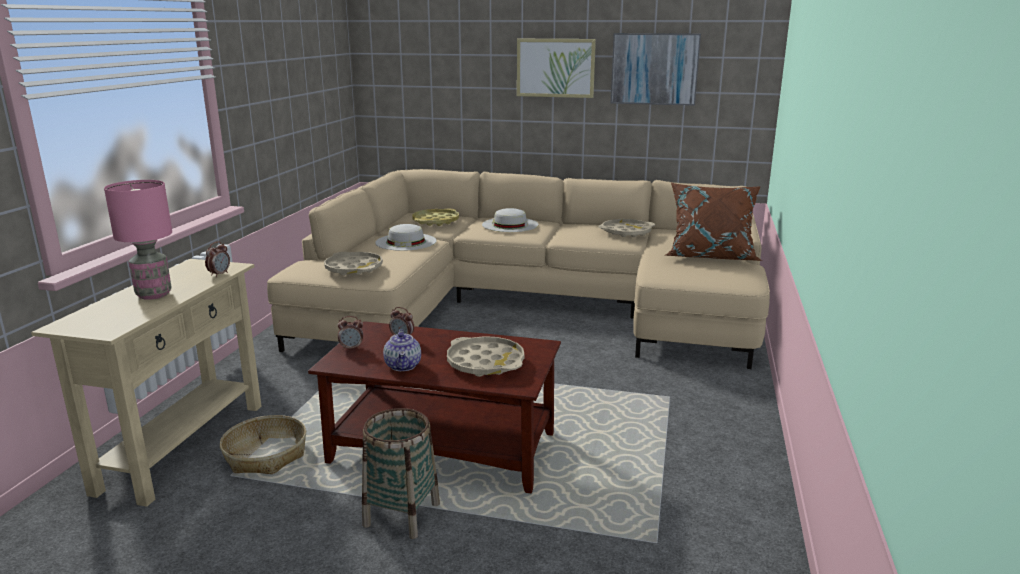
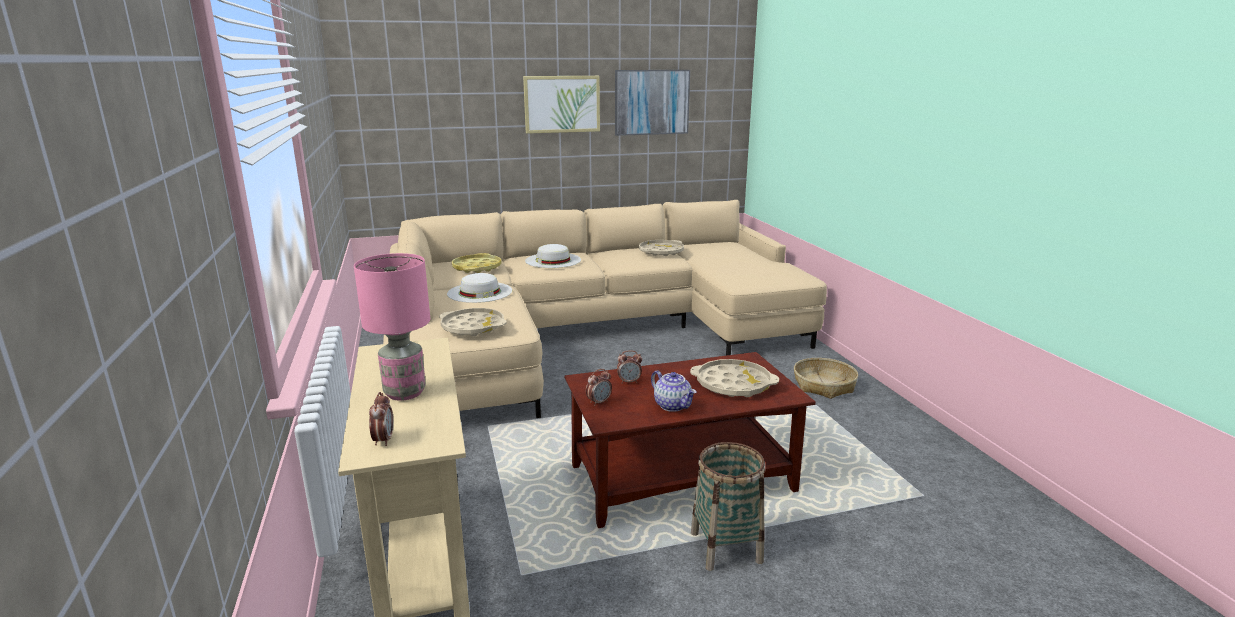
camera: 30 degrees left, 0 degrees up
alarm clock [205,241,230,277] -> alarm clock moved to [369,392,393,446]
basket [220,415,306,474] -> basket moved to [794,358,858,399]
brown pillow [665,183,762,261] -> none

